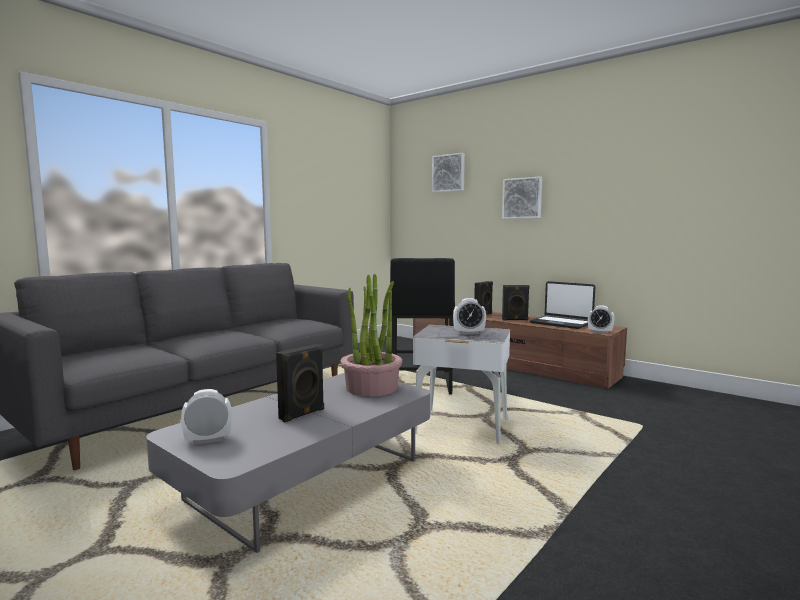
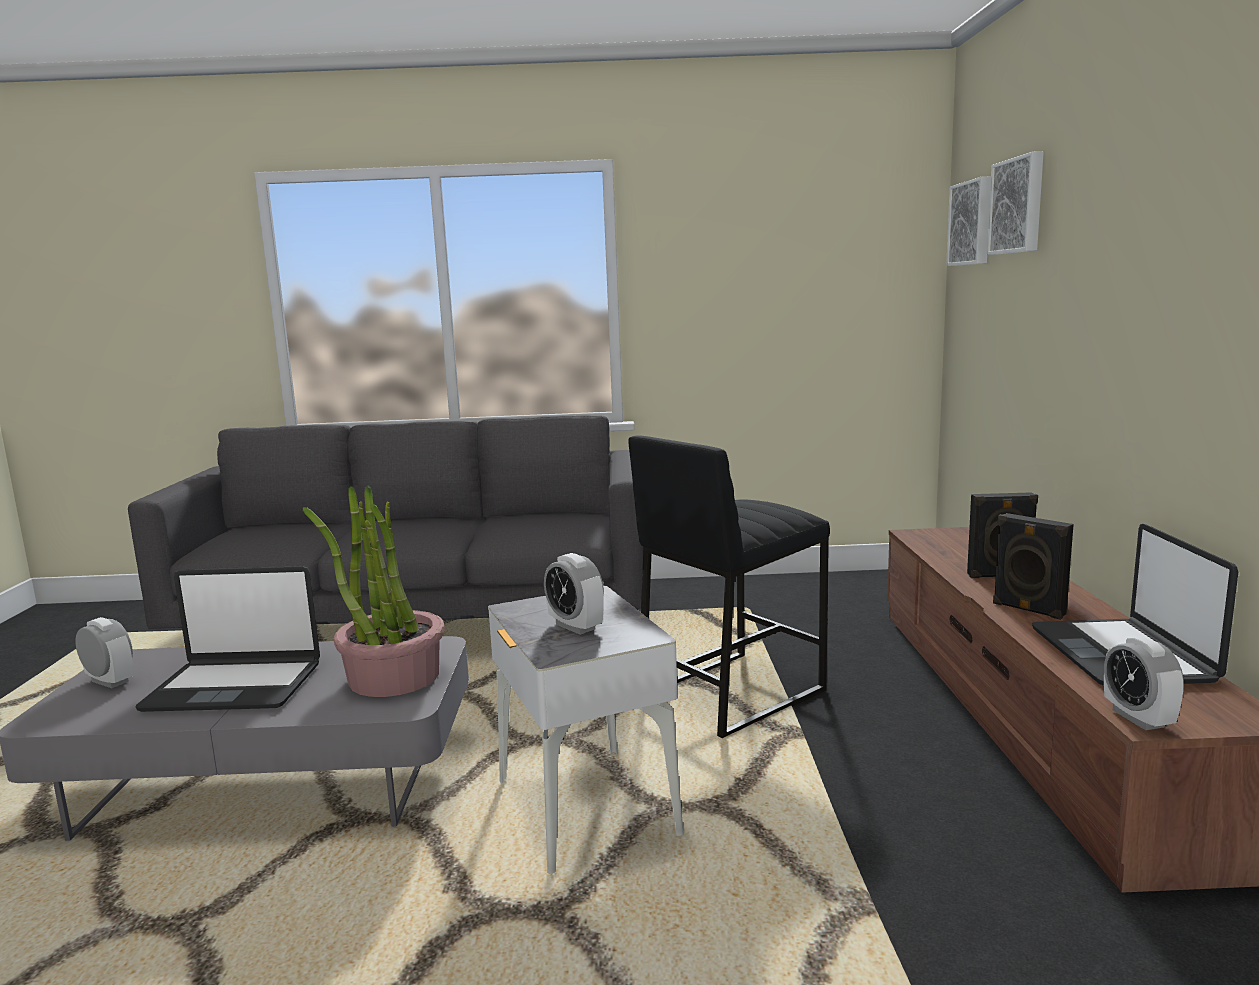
camera: 50 degrees right, 5 degrees up
black speaker [276,344,324,422] -> laptop [136,566,320,712]
picture [502,177,542,219] -> picture moved to [946,176,991,266]

